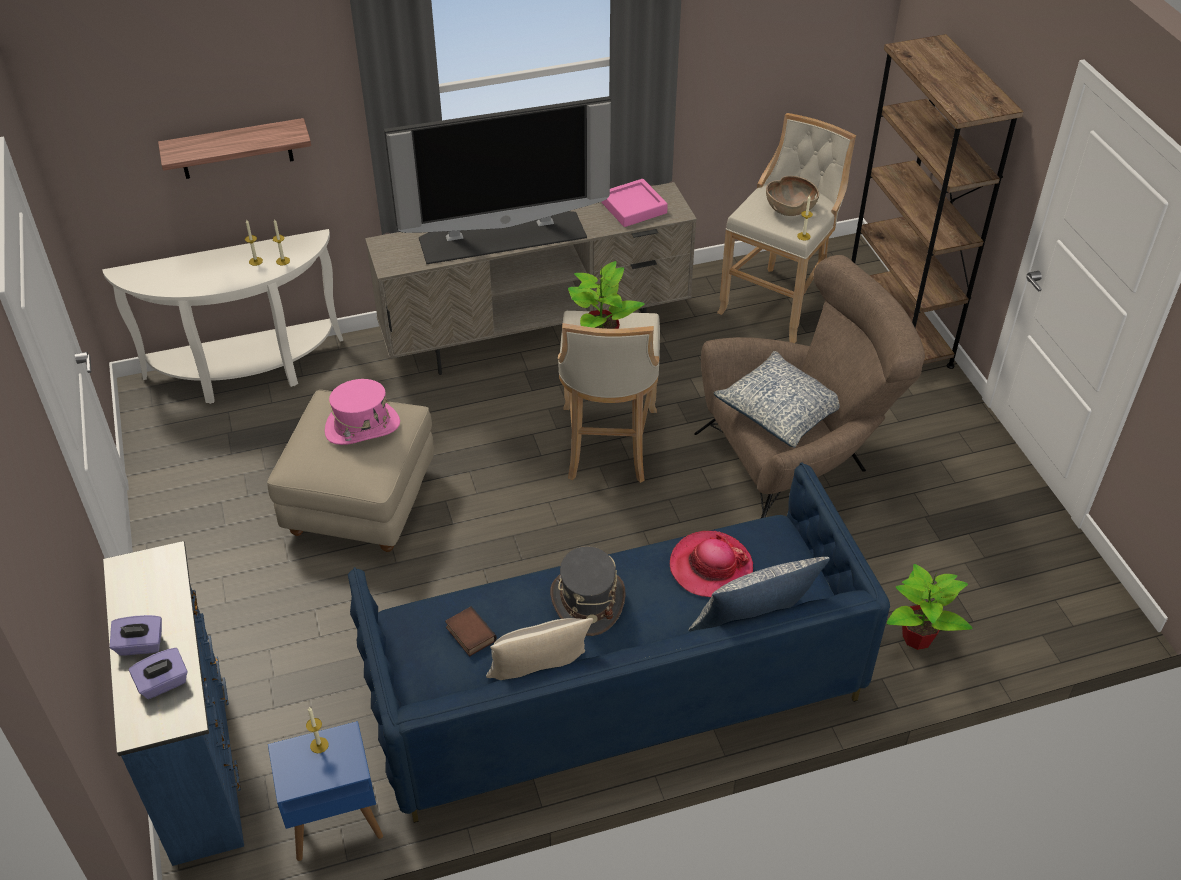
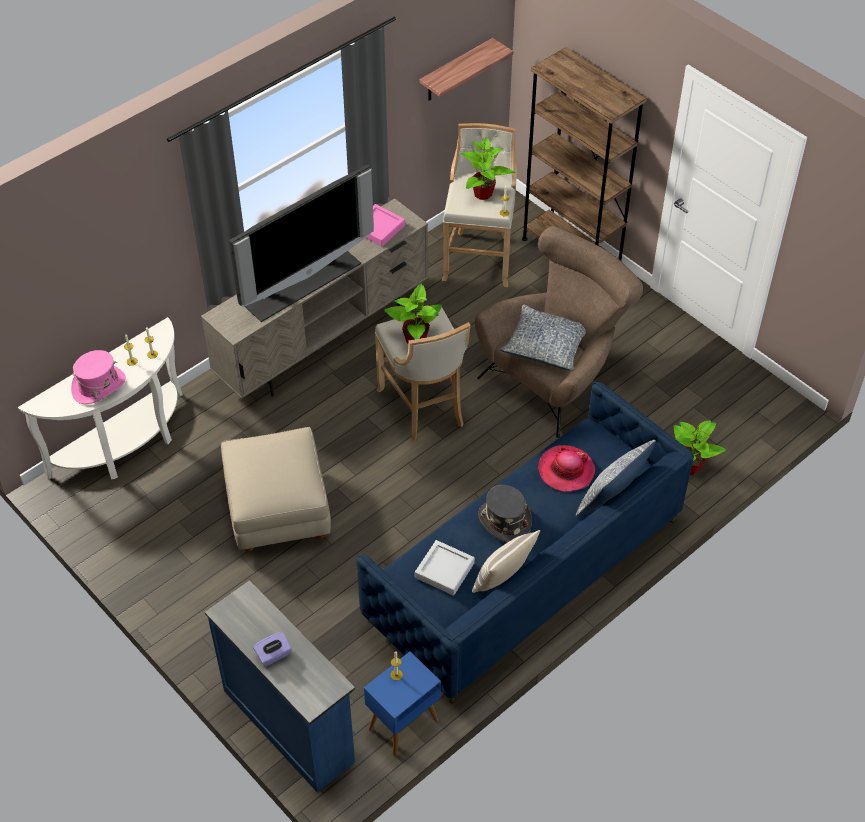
camera: 25 degrees left, 5 degrees up
purple tissue box [129,648,188,699] -> none
shelf [158,118,311,179] -> shelf moved to [419,38,513,101]
pink hat [325,379,400,445] -> pink hat moved to [71,350,126,404]
book [445,606,497,656] -> grey tray [415,540,475,596]
brown bowl [766,176,819,216] -> potted plant [461,137,515,200]

